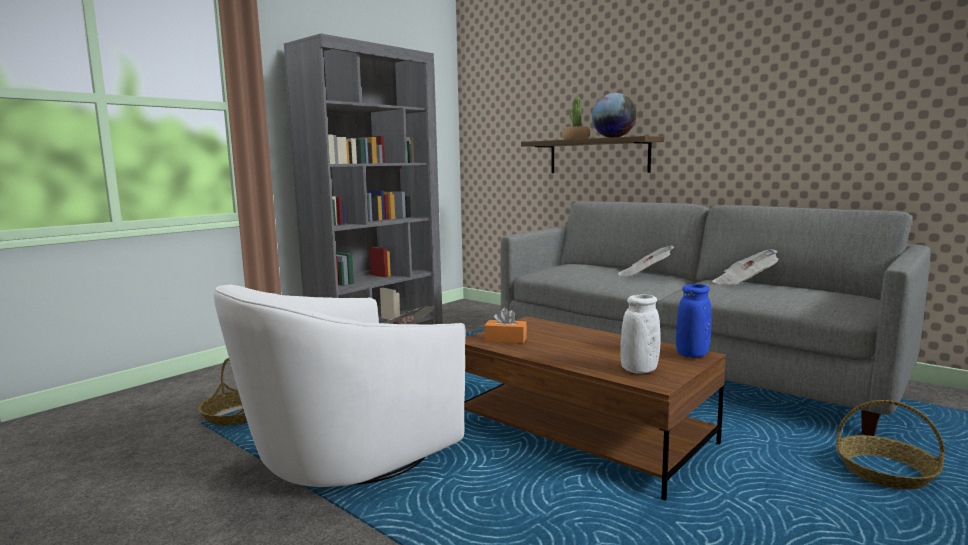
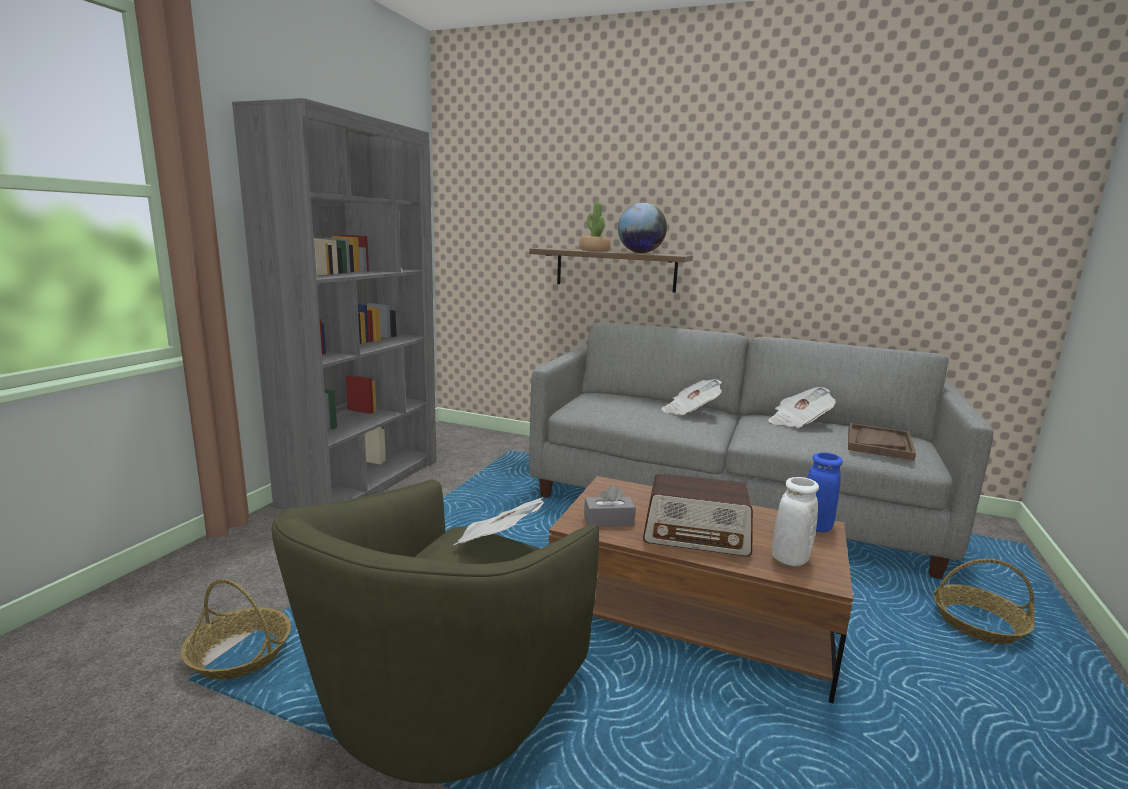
camera: 20 degrees left, 5 degrees up
white armchair [214,285,466,487] -> green armchair [271,479,599,784]
orange tissue box [484,307,527,344] -> grey tissue box [584,485,636,527]
none -> radio [643,473,753,557]
none -> brown tray [848,423,916,461]

